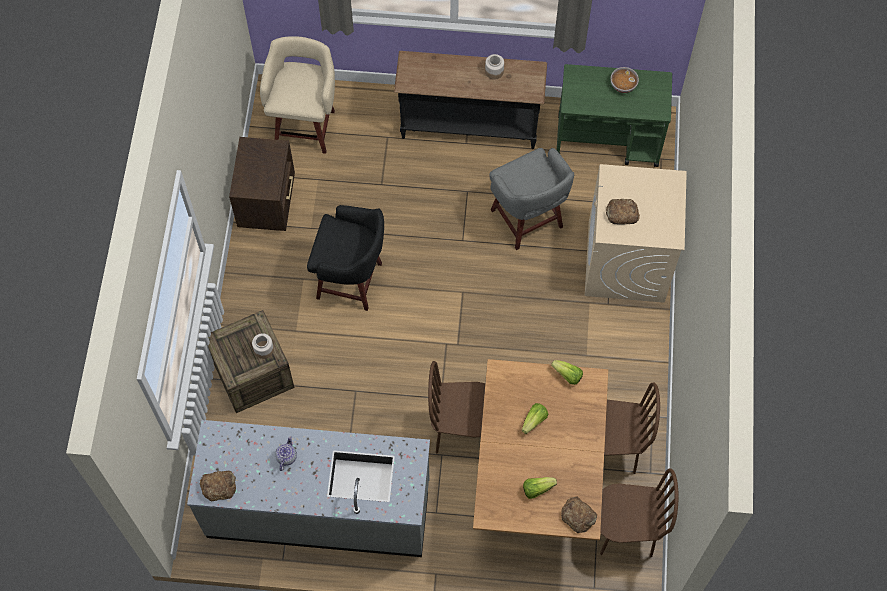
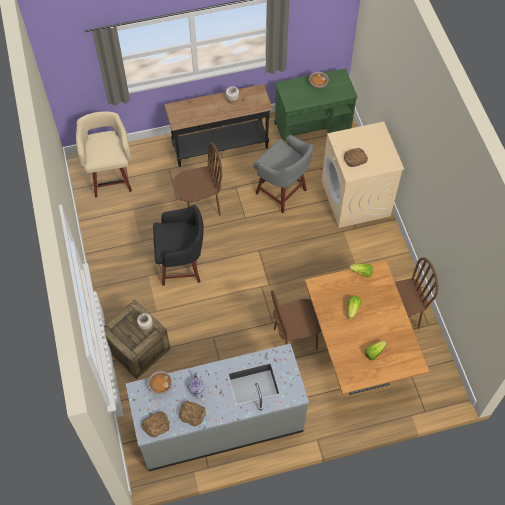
camera: 20 degrees left, 5 degrees down
brown nightstand [229,137,295,231] -> none
bread [561,496,597,533] -> bread moved to [179,401,206,426]
brown chair [600,469,679,558] -> brown chair moved to [173,142,222,216]
none -> bowl [148,371,172,395]

